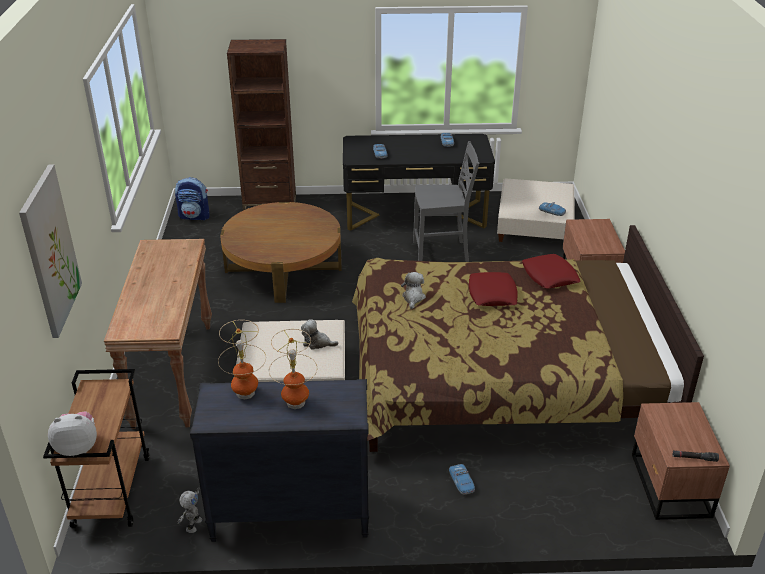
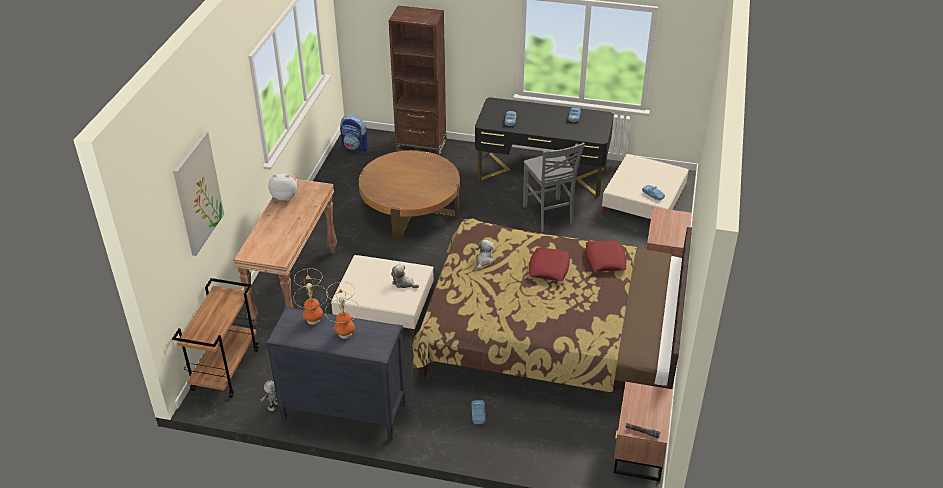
camera: 15 degrees right, 5 degrees up
plush toy [48,411,97,456] -> plush toy moved to [268,174,297,201]
grey chair [413,141,479,262] -> grey chair turned 60 degrees clockwise [523,143,585,232]

